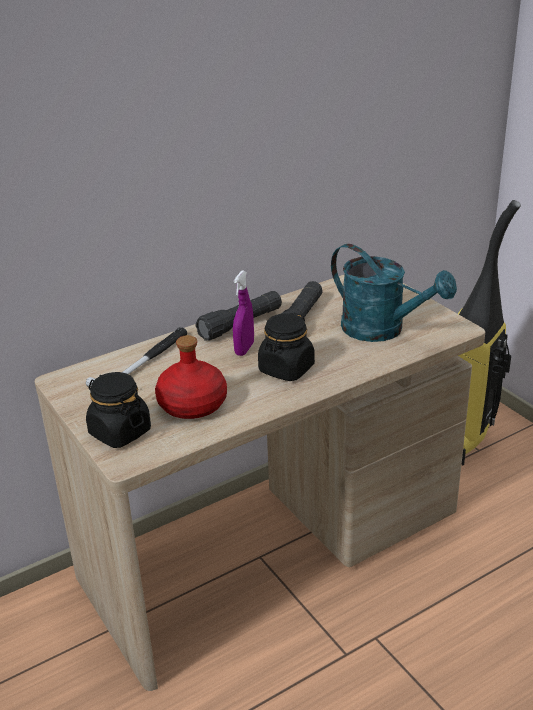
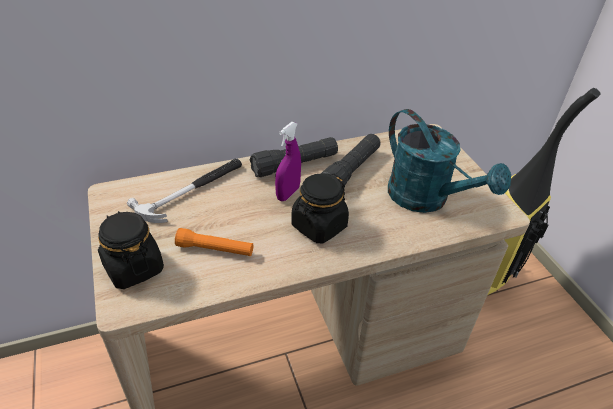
camera: 10 degrees right, 10 degrees up
red bottle [155,335,227,419] -> orange flashlight [175,228,253,256]

